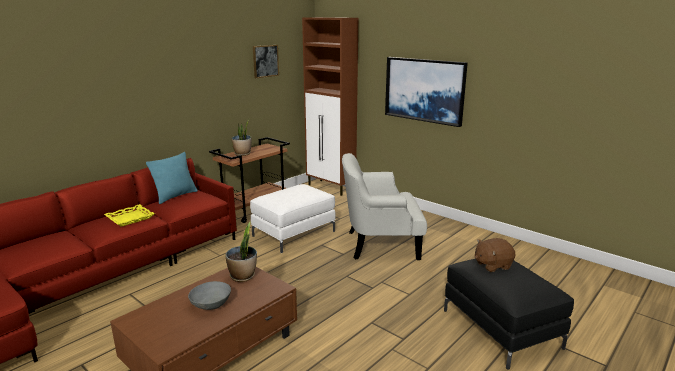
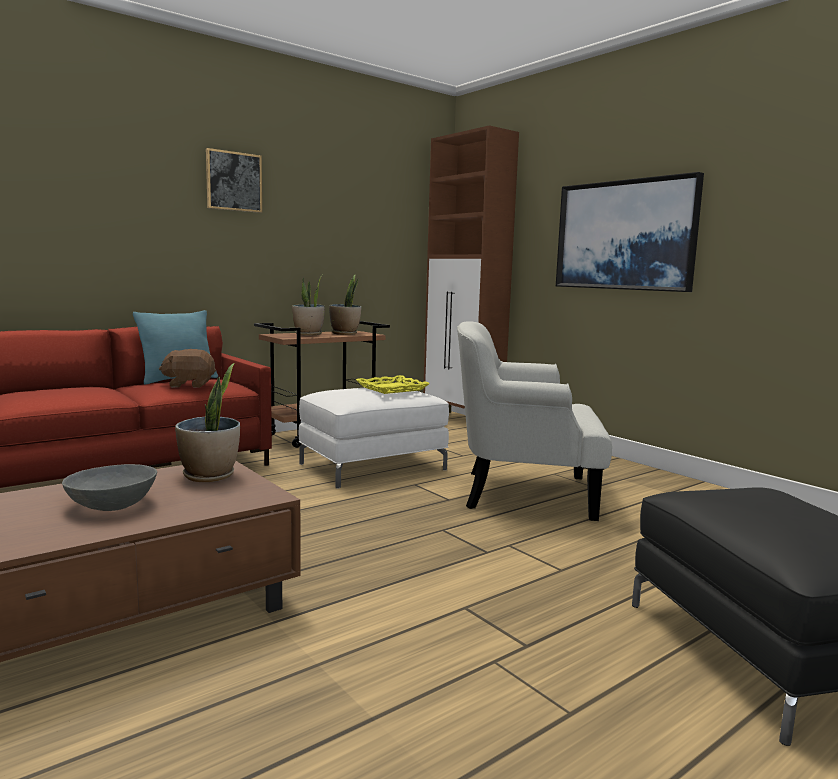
camera: 10 degrees right, 10 degrees down
yellow tray [104,204,155,227] -> yellow tray moved to [356,375,430,394]
picture [253,45,279,78] -> picture moved to [206,148,262,213]
brown plush toy [475,238,515,272] -> brown plush toy moved to [159,349,216,388]
none -> potted plant [329,274,362,335]

